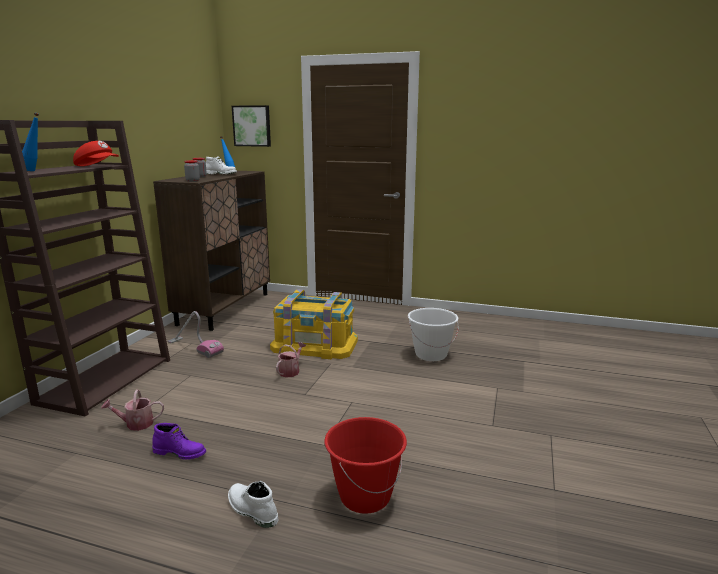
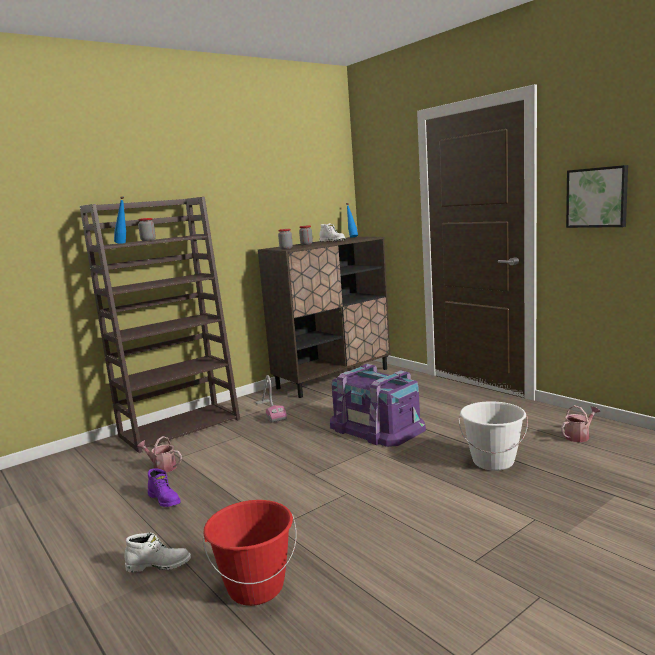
camera: 35 degrees right, 5 degrees down
red cap [73,141,119,166] -> none
white boot [228,481,278,528] -> white boot turned 105 degrees clockwise [124,532,191,572]
picture [232,105,271,147] -> picture moved to [566,165,628,228]
yellow storage box [270,290,358,359] -> purple storage box [330,364,426,447]
watering can [276,342,306,377] -> watering can moved to [561,405,600,442]
none -> jar [138,218,156,241]

